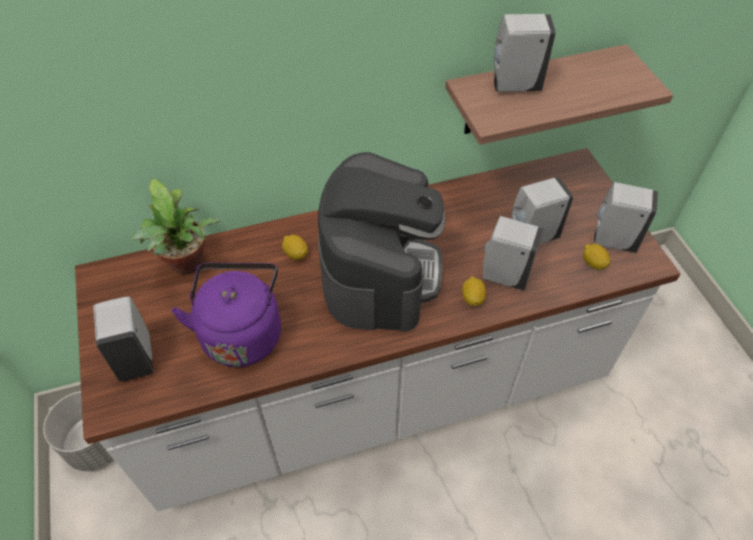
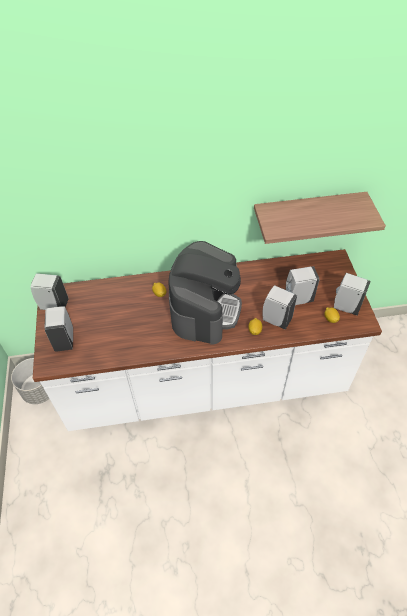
camera: 10 degrees right, 0 degrees up
potted plant [131,179,220,275] -> none
purple kettle [171,263,281,367] -> none
white soap dispenser [494,14,556,92] -> white soap dispenser moved to [30,273,68,310]

